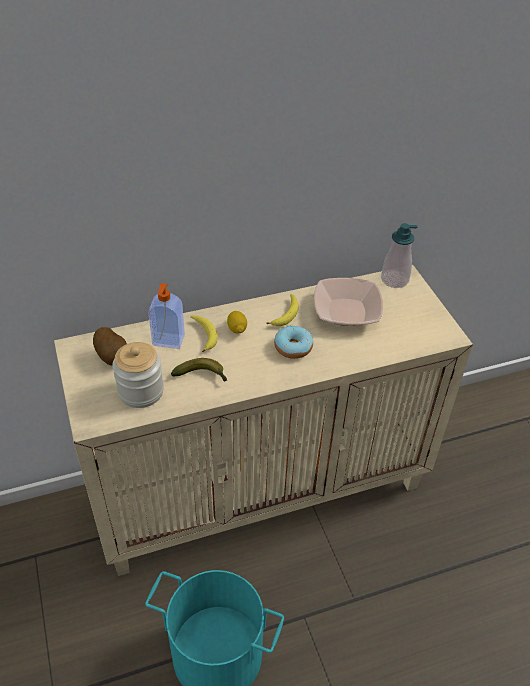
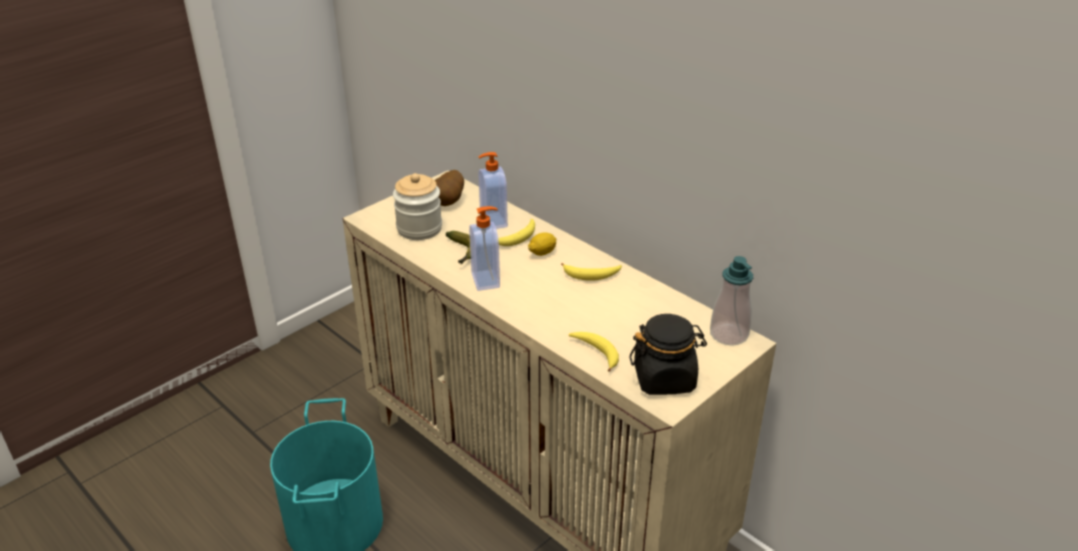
camera: 65 degrees right, 10 degrees down
donut [274,326,313,359] -> none
bowl [314,278,383,326] -> none
none -> soap dispenser [469,206,500,291]
none -> banana [569,332,619,372]
none -> black jar [629,314,707,395]

